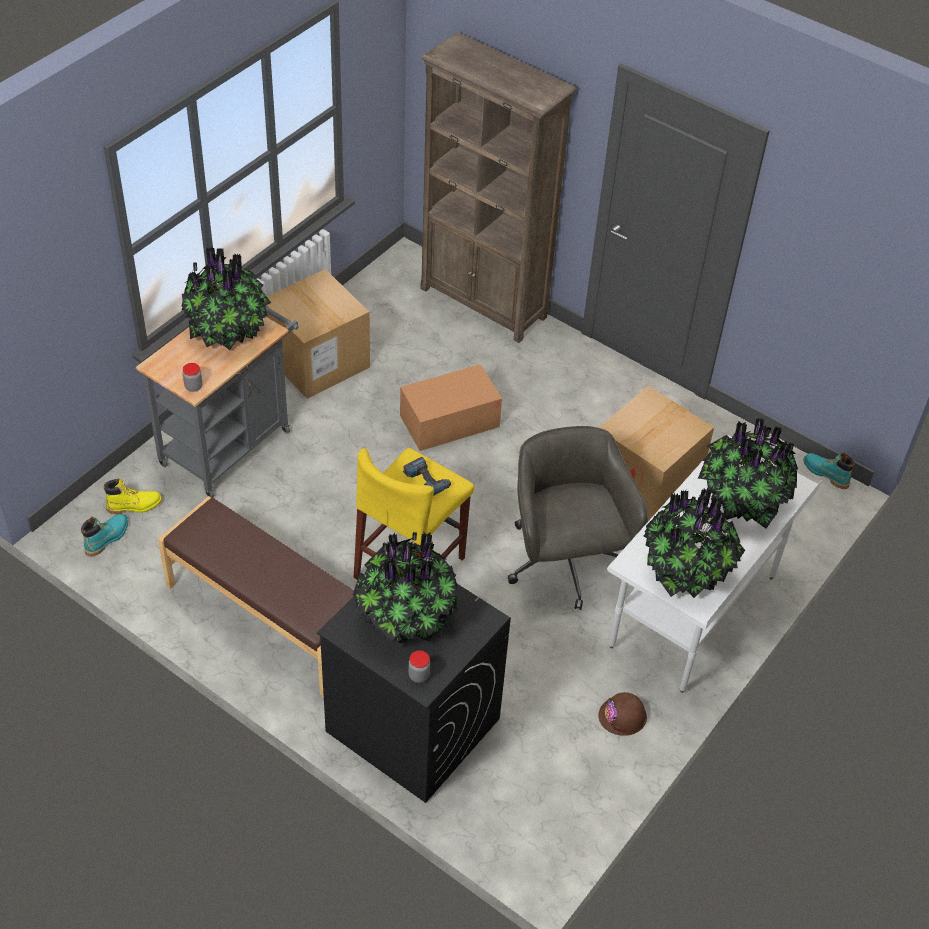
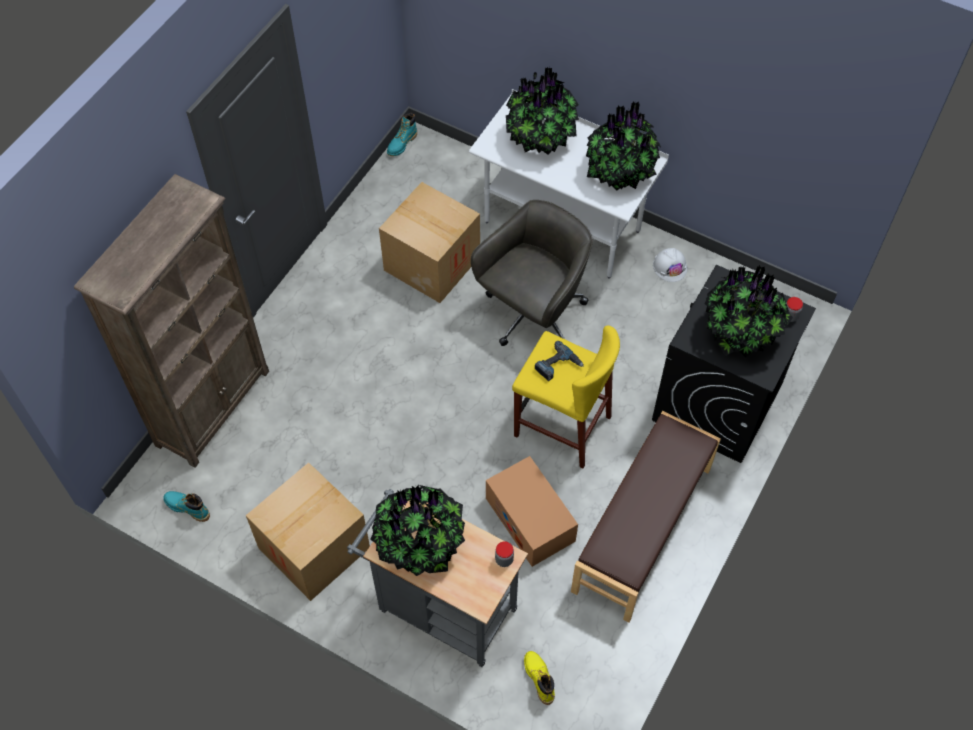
camera: 95 degrees left, 10 degrees up
turquoise boot [81,514,128,557] -> turquoise boot moved to [163,491,210,522]
cardboard box [400,364,502,451] -> cardboard box moved to [486,456,578,567]
grey office chair [508,426,648,610] -> grey office chair turned 150 degrees clockwise [471,200,593,346]
brown hard hat [598,692,647,736] -> white hard hat [653,248,688,282]

